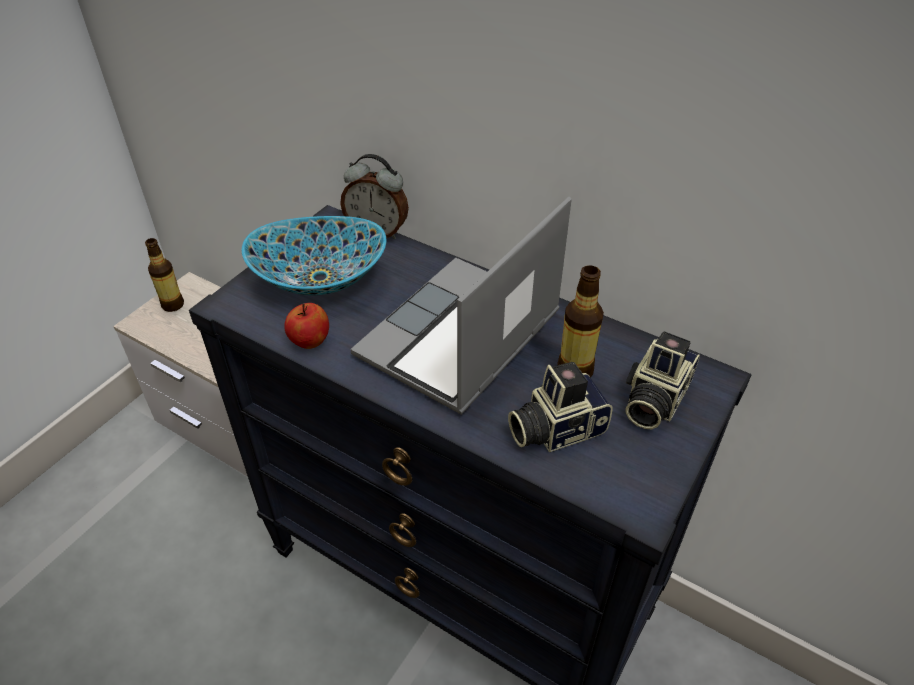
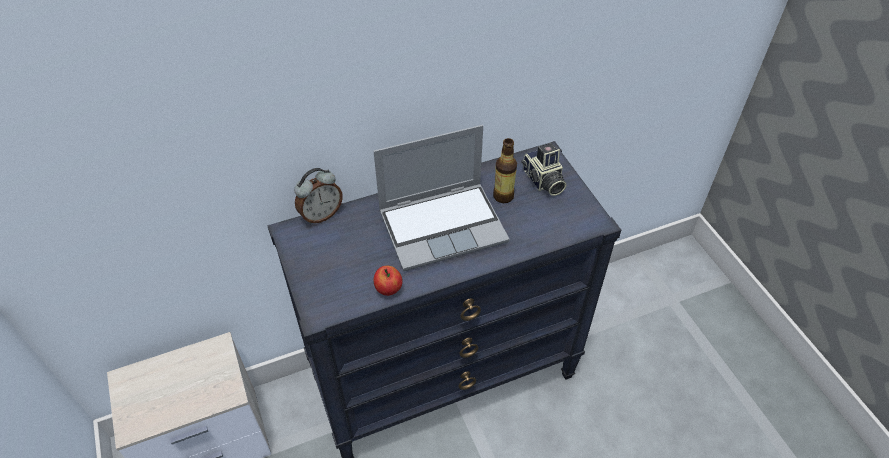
camera: 55 degrees left, 5 degrees up
bottle [145,238,184,312] -> none
bowl [242,216,387,295] -> none
laptop [350,197,572,415] -> laptop turned 90 degrees counterclockwise [374,125,510,271]
camera [508,362,613,452] -> none

